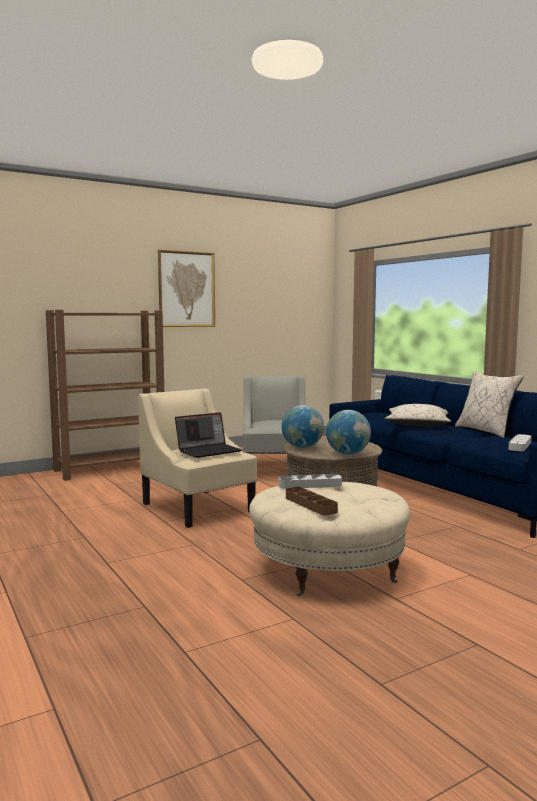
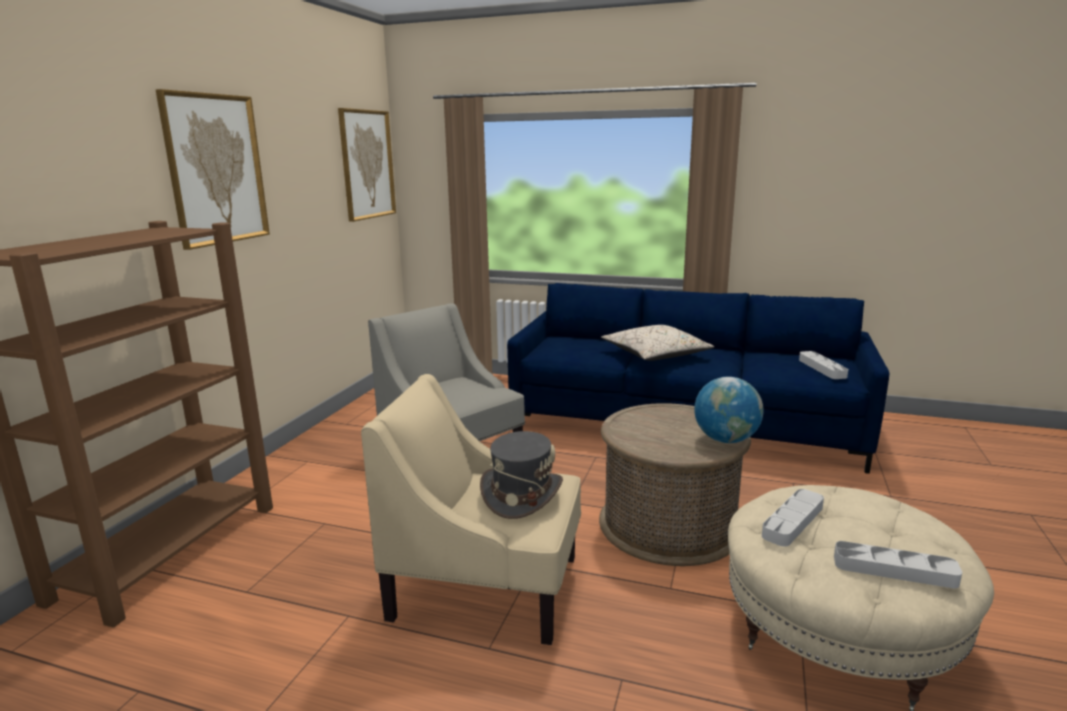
camera: 40 degrees left, 10 degrees up
laptop [175,412,242,458] -> grey hat [480,431,563,519]
globe [281,405,324,448] -> none
brown tray [286,487,338,515] -> grey tray [834,541,962,589]
beige pillow [455,371,524,438] -> none
none -> picture [338,108,396,222]

